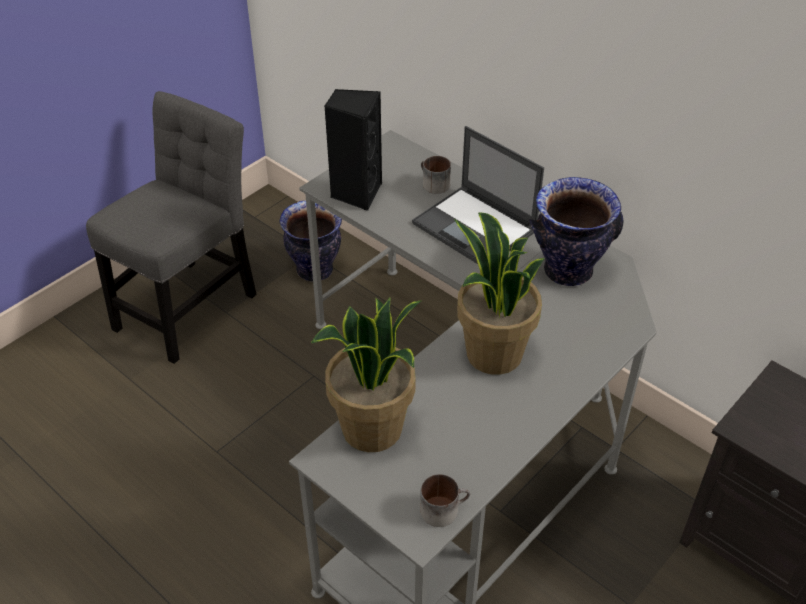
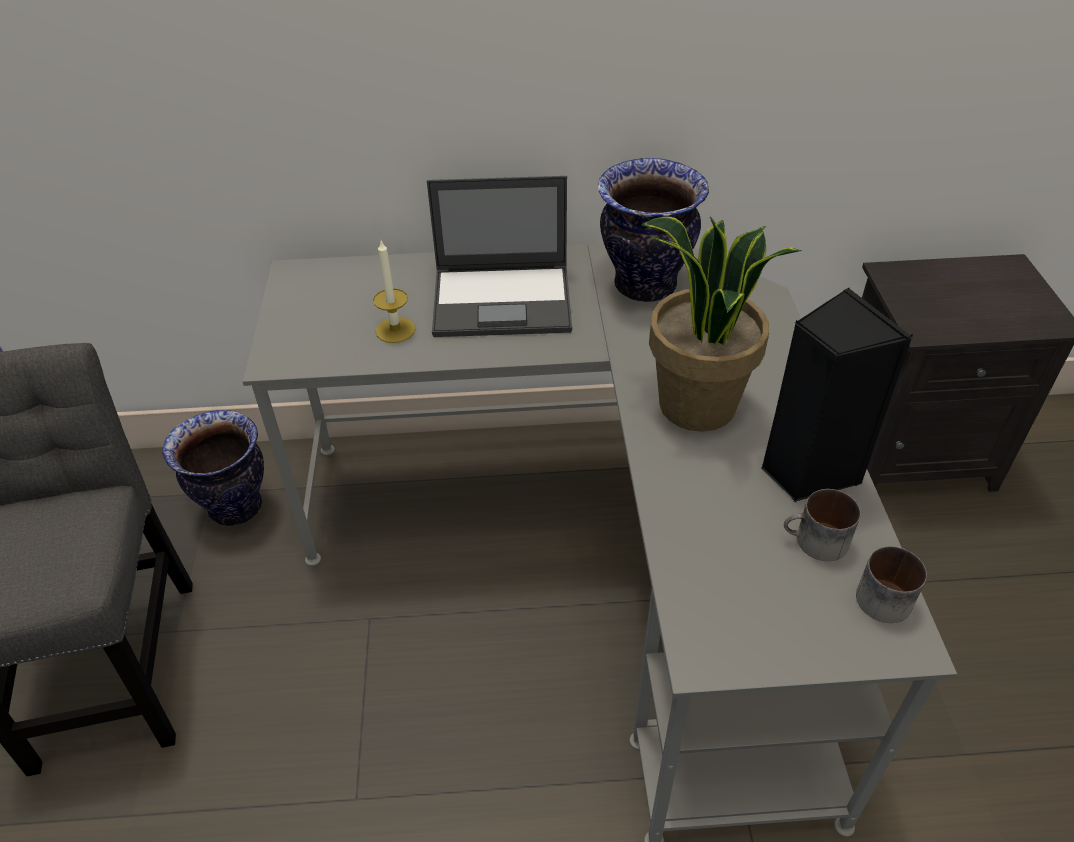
camera: 45 degrees left, 0 degrees up
potted plant [311,297,421,452] -> none
black speaker [324,89,382,211] -> black speaker moved to [761,287,913,502]
mug [421,156,451,194] -> mug moved to [784,489,861,561]
none -> candle [373,241,415,343]

